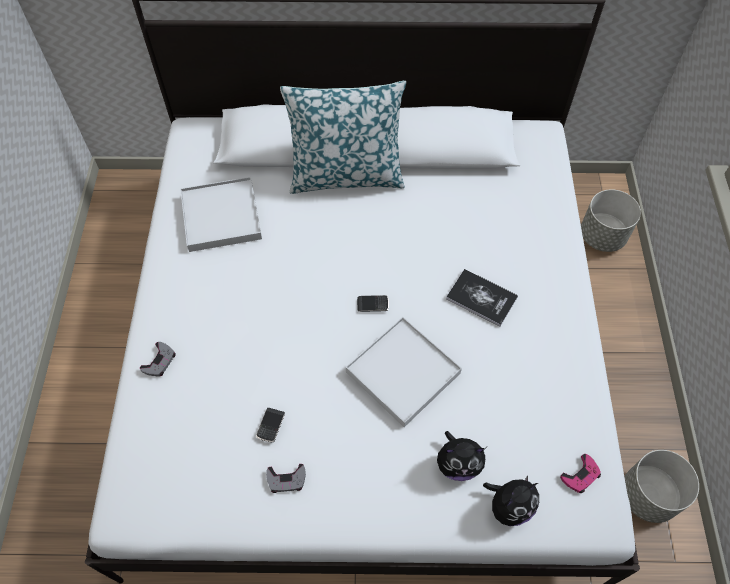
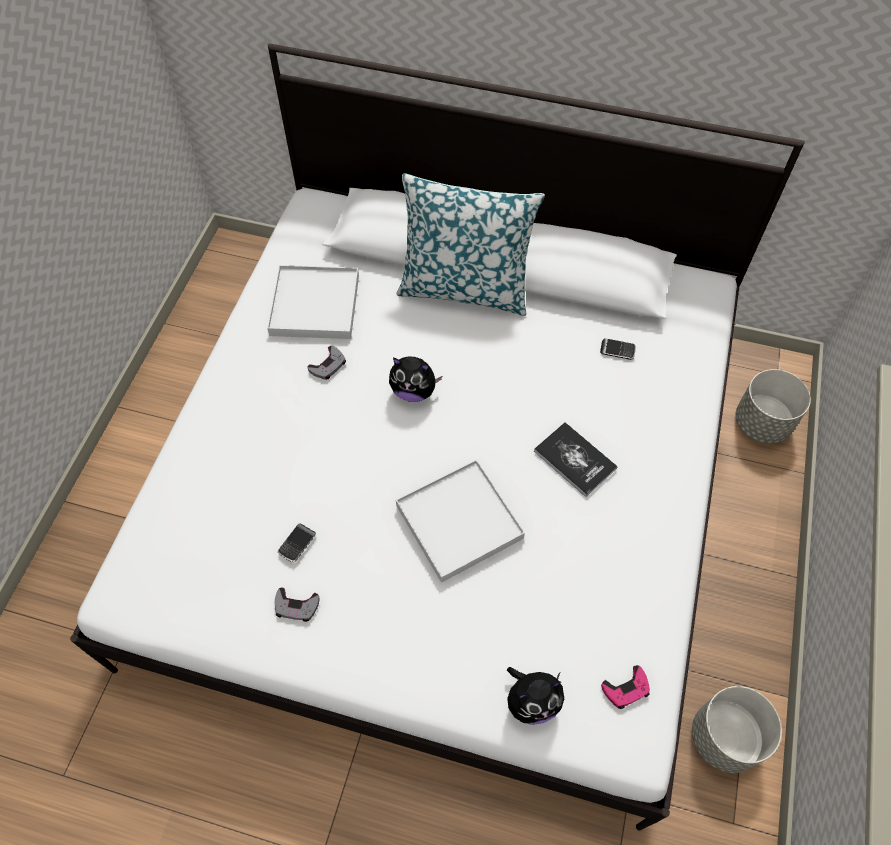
camera: 15 degrees right, 0 degrees up
grey game controller [140,342,175,377] -> grey game controller moved to [307,346,346,380]
phone [357,295,389,312] -> phone moved to [600,338,636,360]
plush toy [437,431,486,481] -> plush toy moved to [389,356,442,402]

